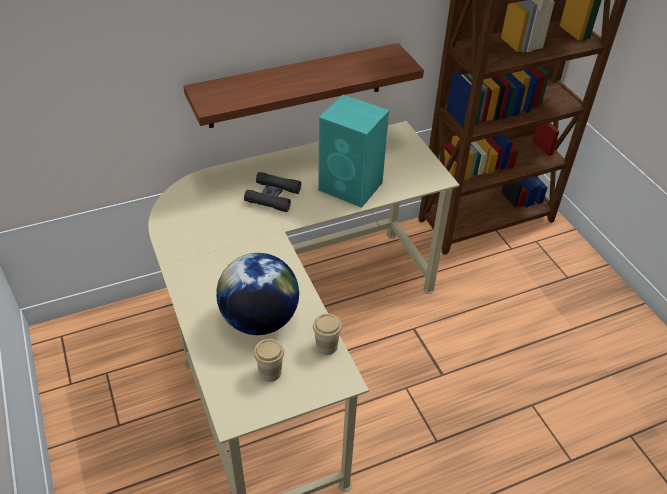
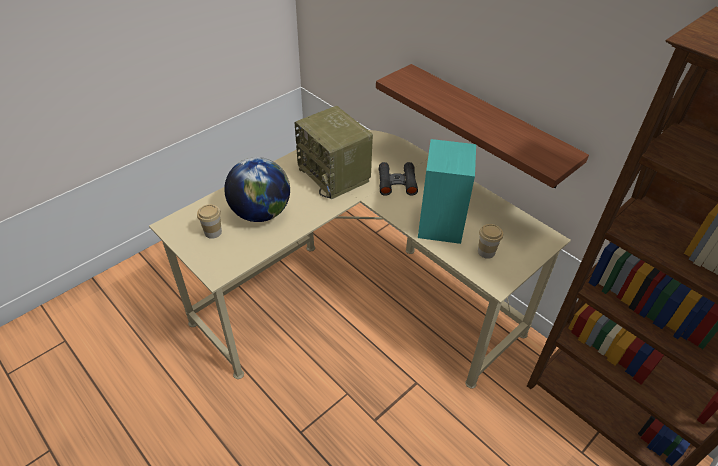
camera: 70 degrees right, 0 degrees up
cup [313,313,342,355] -> cup moved to [478,224,503,259]
none -> radio [294,106,373,200]

